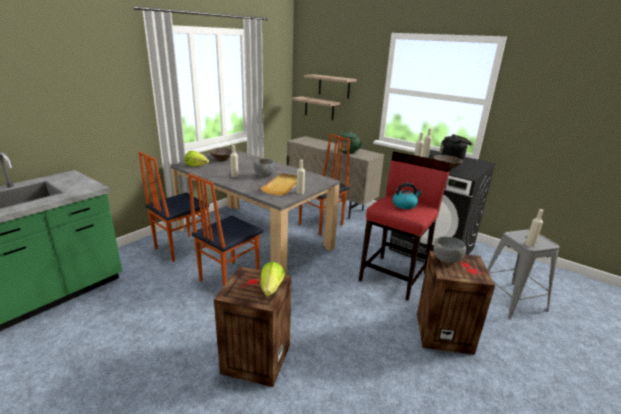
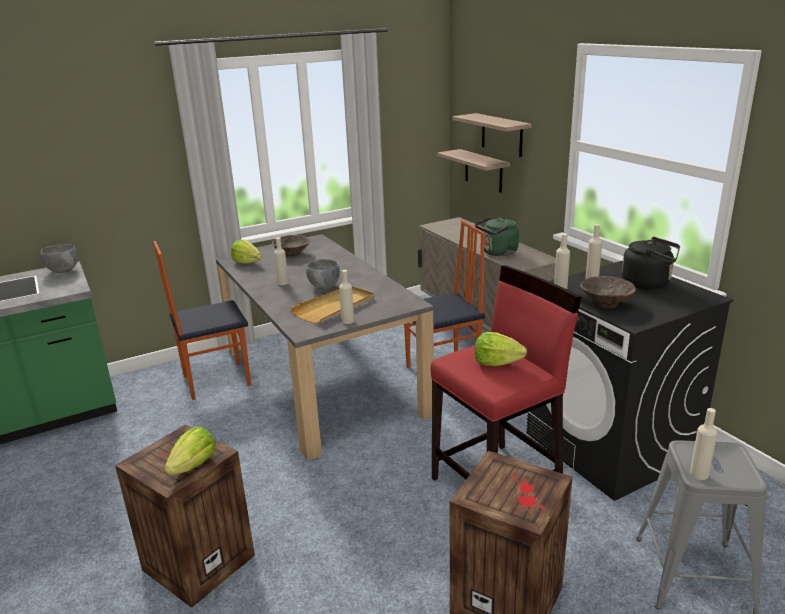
camera: 25 degrees right, 0 degrees up
chair [188,173,263,287] -> none
kettle [392,183,422,209] -> lettuce [475,332,527,366]
grey bowl [434,237,466,264] -> grey bowl moved to [40,244,78,273]

